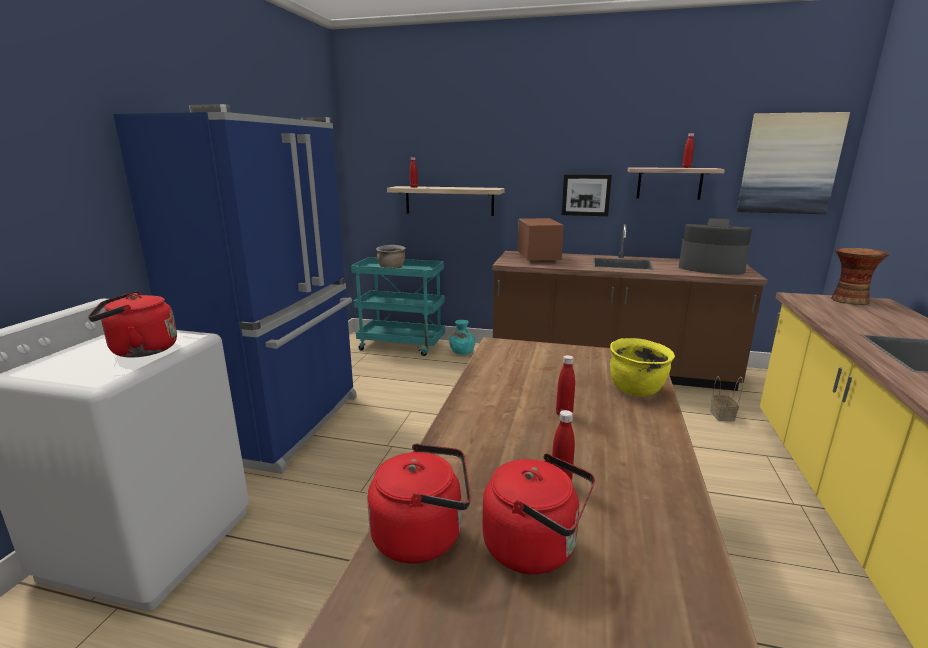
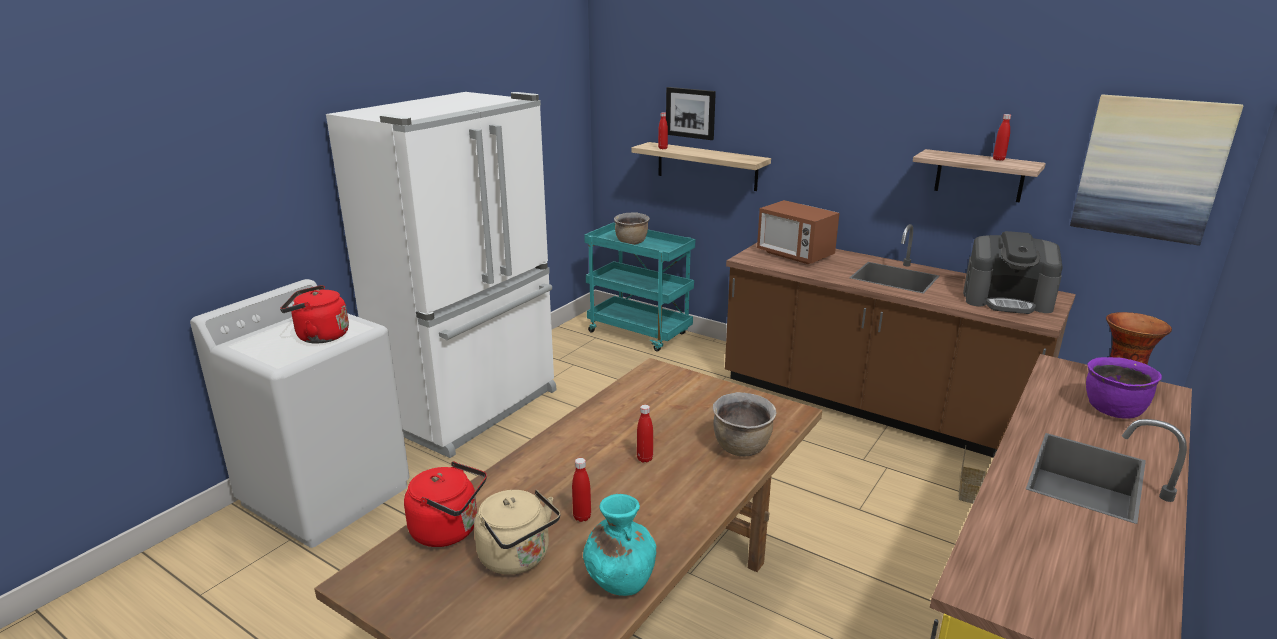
camera: 20 degrees right, 5 degrees up
blue fridge [113,104,357,474] -> white fridge [326,92,556,458]
turquoise vase [449,320,475,354] -> turquoise vase moved to [583,494,656,596]
red kettle [482,453,595,574] -> beige kettle [474,489,560,575]
microwave [518,218,564,263] -> microwave turned 120 degrees clockwise [757,200,839,264]
picture [562,174,612,216] -> picture moved to [666,87,716,140]
yellow cooking pot [610,338,675,396] -> brown cooking pot [713,392,777,456]
coffee machine [679,218,752,275] -> coffee machine turned 150 degrees clockwise [963,231,1063,314]
none -> purple cooking pot [1086,357,1162,419]

